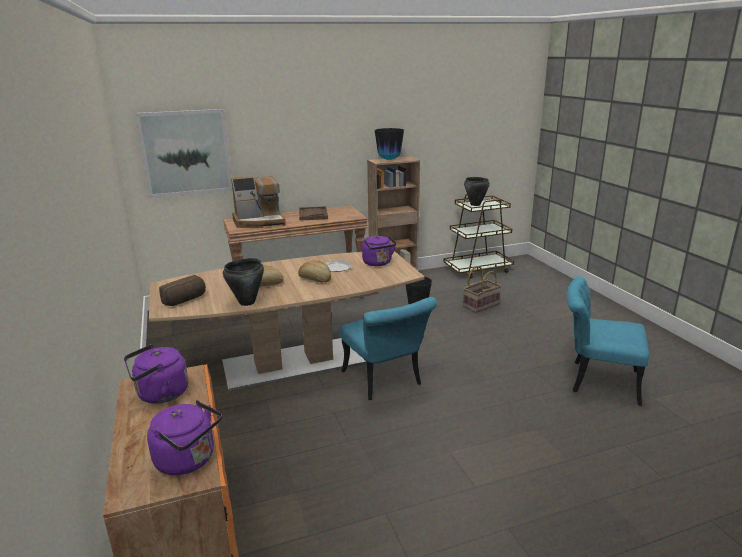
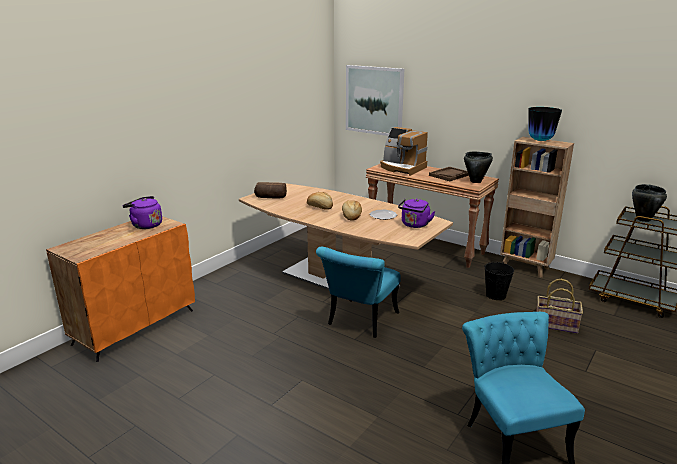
camera: 55 degrees right, 0 degrees up
purple kettle [147,400,222,475] -> none
black cooking pot [223,258,264,306] -> black cooking pot moved to [464,152,493,183]

